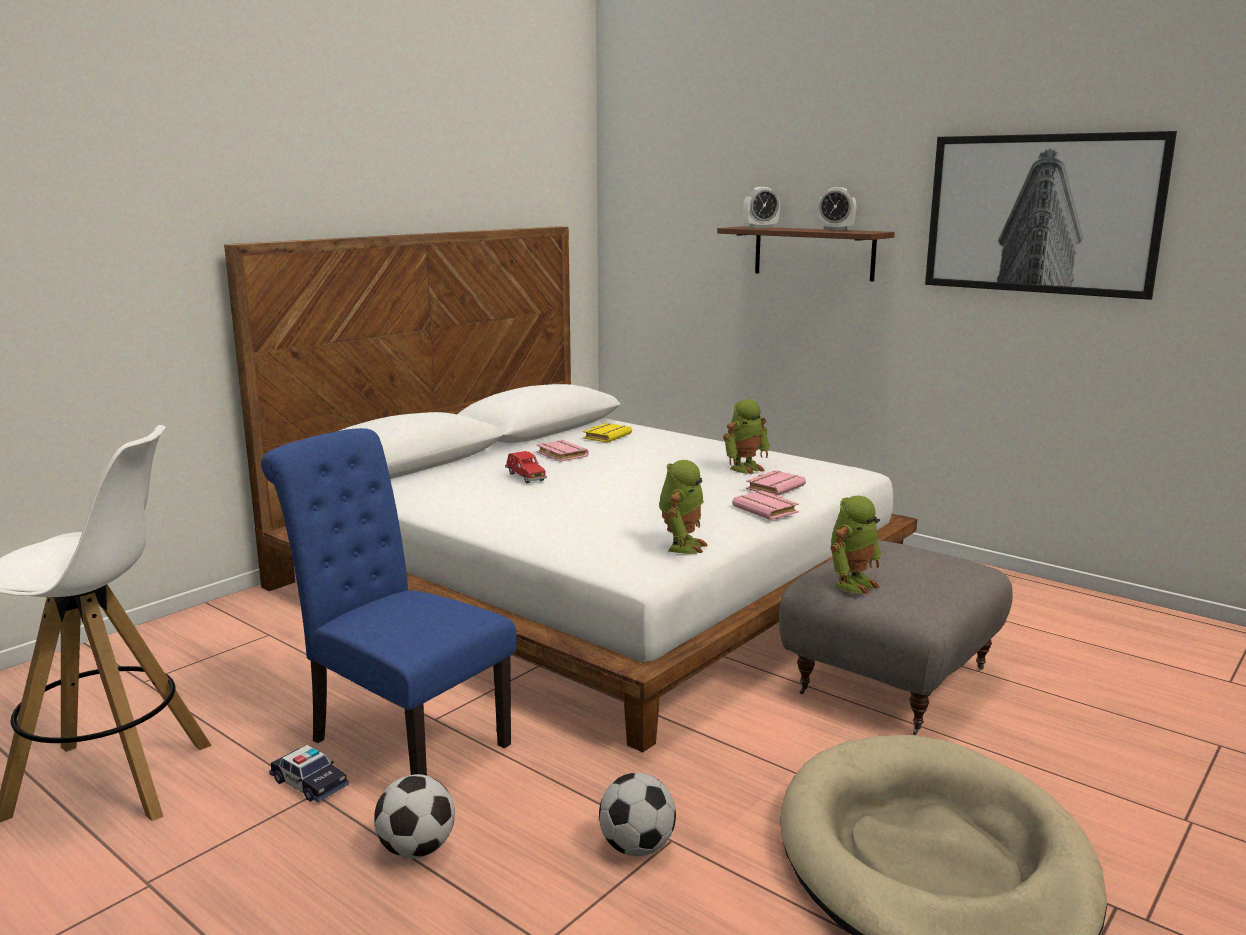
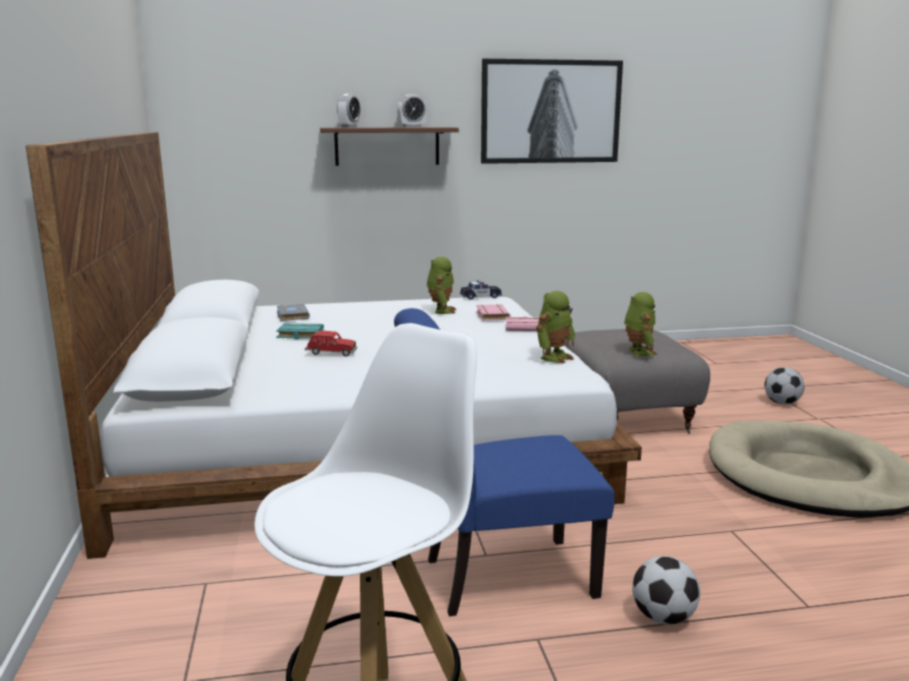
camera: 50 degrees left, 0 degrees up
toy car [269,745,349,802] -> toy car moved to [460,280,502,300]
pink book [536,440,589,462] -> turquoise book [276,323,324,339]
yellow book [583,423,632,443] -> grey book [277,304,310,321]
football [599,773,676,856] -> football moved to [765,367,804,405]
toy robot [659,460,708,554] -> toy robot turned 75 degrees clockwise [536,291,575,363]

